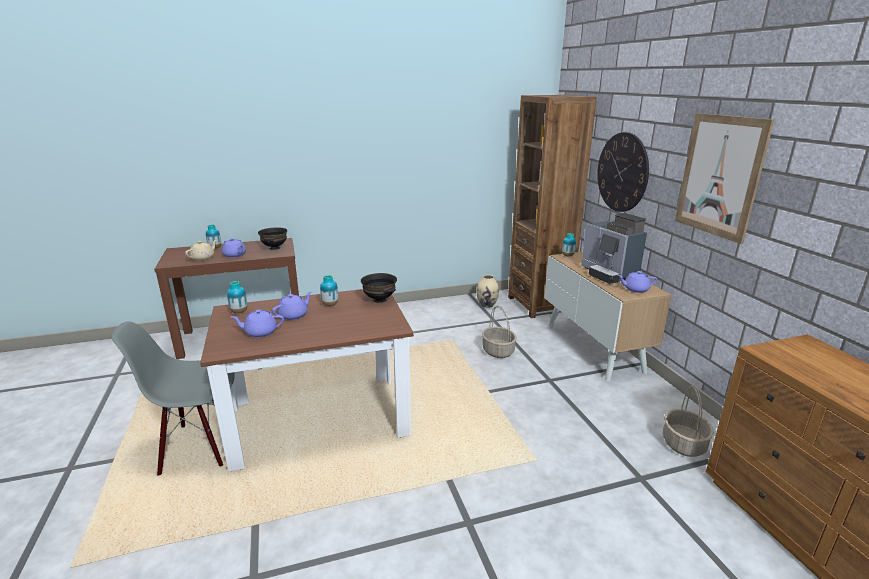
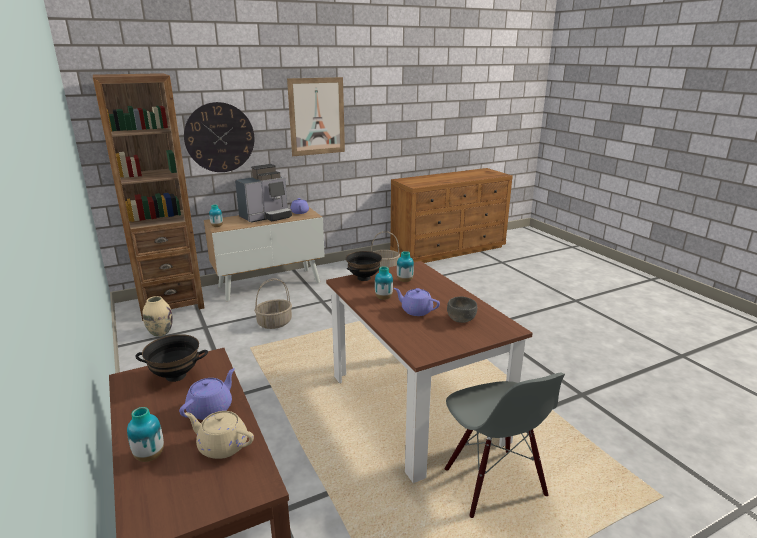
camera: 100 degrees left, 0 degrees up
vase [227,281,247,313] -> vase moved to [397,251,414,282]
purple teapot [231,309,284,337] -> grey bowl [447,297,477,323]

